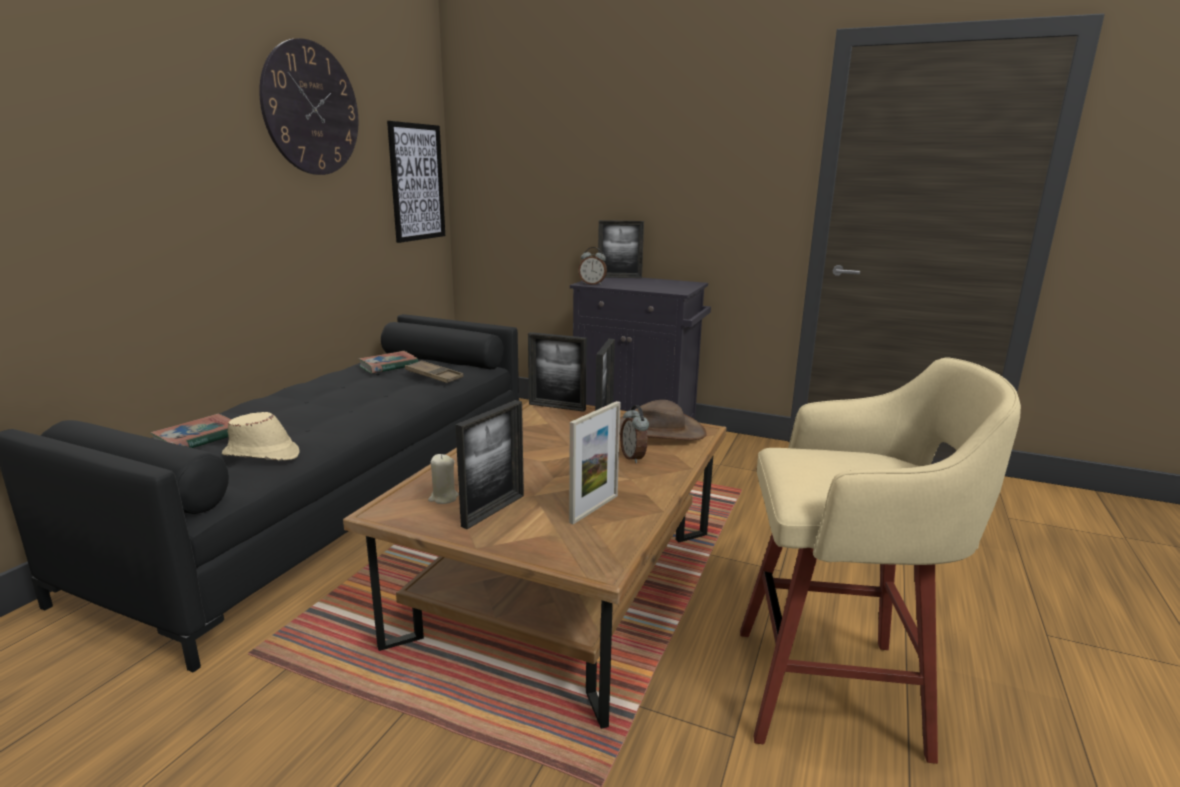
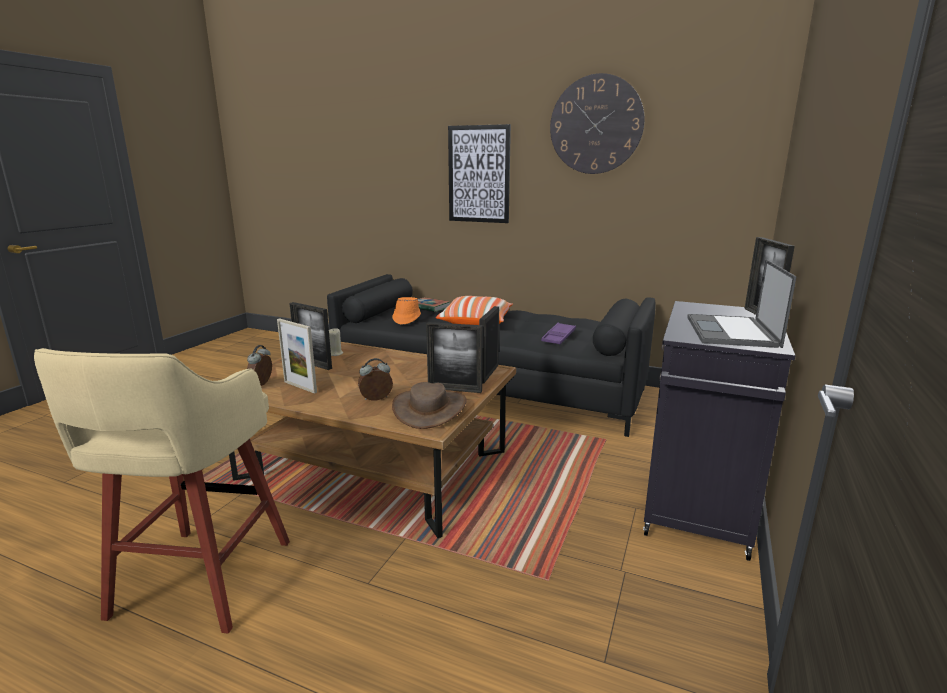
camera: 90 degrees right, 0 degrees up
beige hat [222,412,300,461] -> orange hat [392,297,421,325]
book [359,351,418,374] -> none
picture [387,121,445,243] -> picture moved to [448,124,511,223]
brown tray [405,360,463,383] -> purple tray [541,323,576,344]
alarm clock [579,247,607,285] -> alarm clock moved to [247,345,272,386]
none -> pillow [436,296,513,325]
none -> laptop [687,259,796,348]

